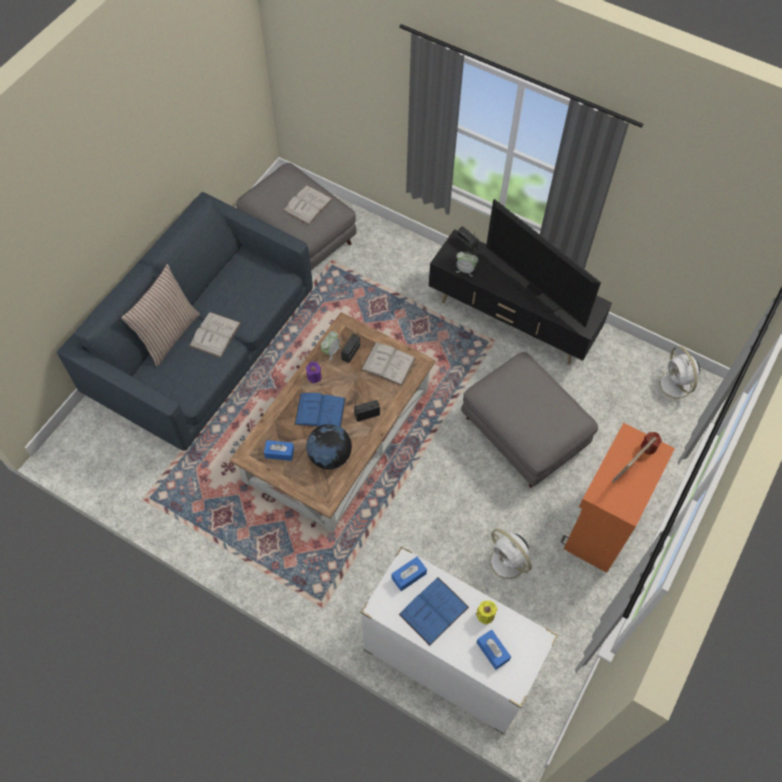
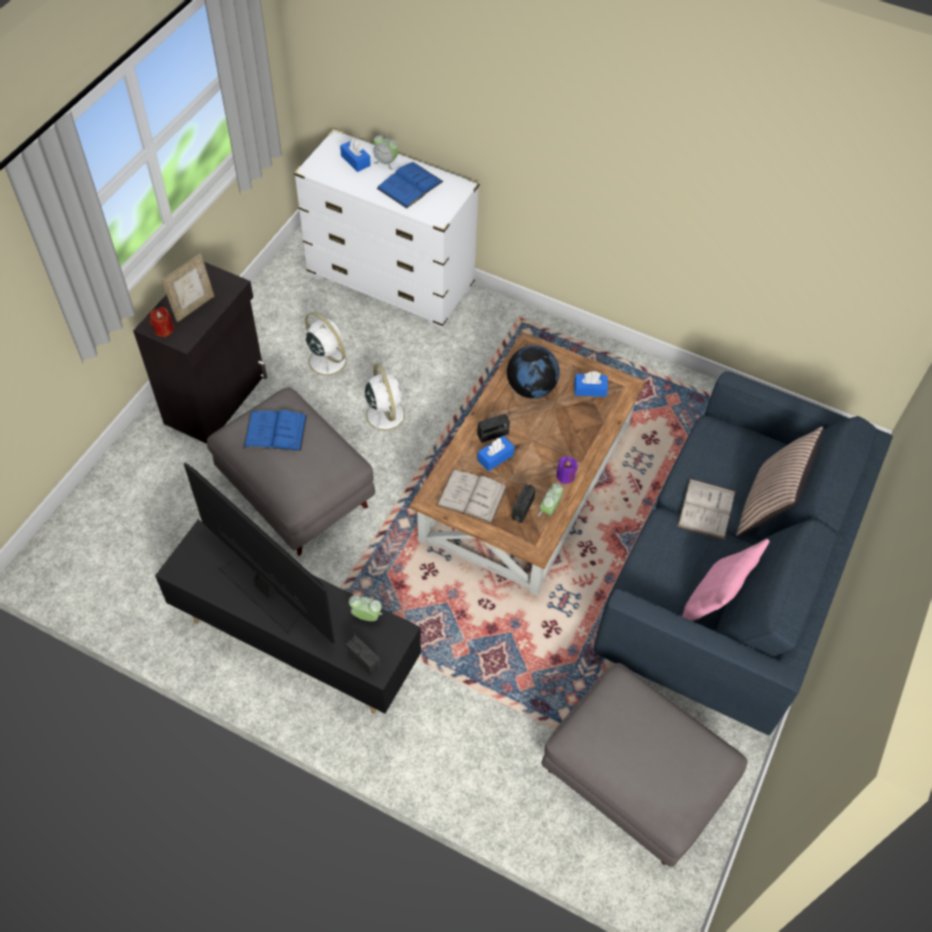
camera: 175 degrees right, 5 degrees down
white book [283,185,333,225] -> none
blue book [294,393,346,427] -> blue book moved to [243,410,307,452]
blue tissue box [391,557,427,591] -> blue tissue box moved to [477,436,514,471]
yellow candle [476,601,497,625] -> none
orange cabinet [561,423,675,573] -> black cabinet [133,262,267,444]
white fan [652,346,700,406] -> white fan moved to [356,364,413,441]
none -> alarm clock [373,134,398,170]
none -> pink pillow [682,539,770,621]

